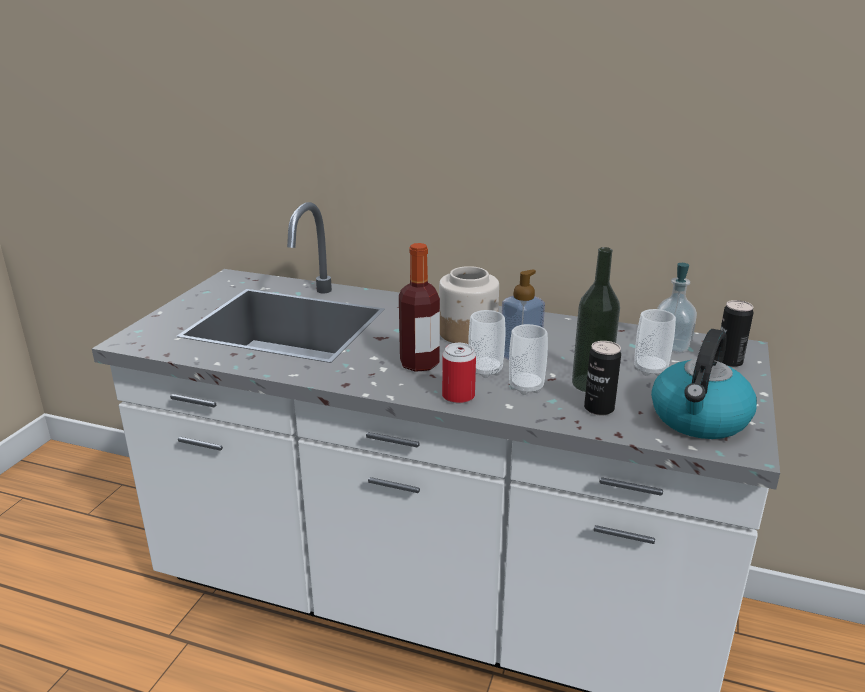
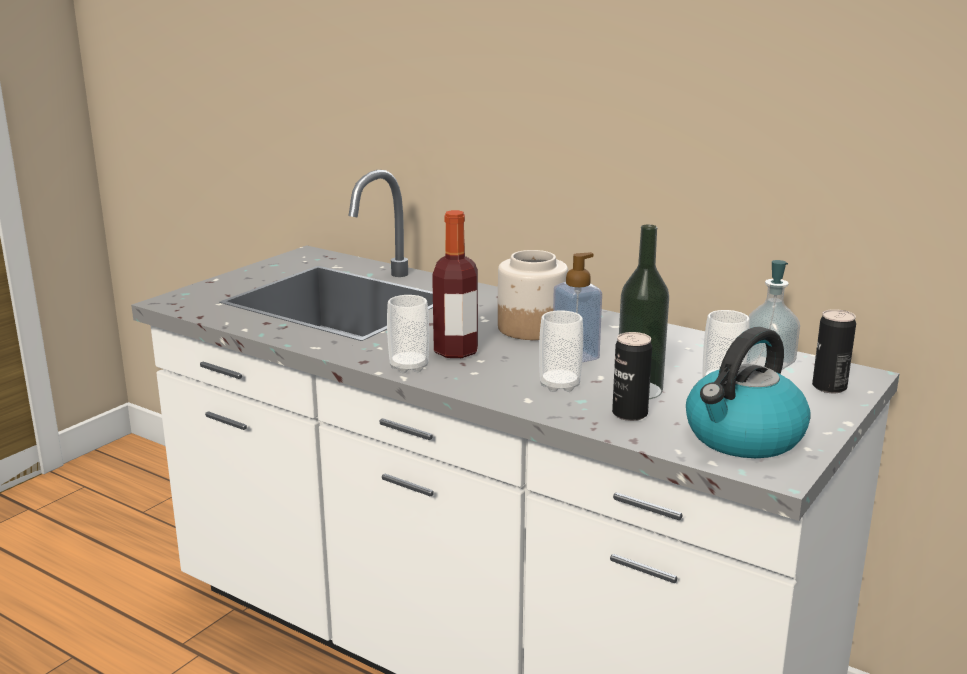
camera: 15 degrees right, 5 degrees down
can [442,343,476,403] -> none
cup [468,310,505,378] -> cup moved to [387,295,429,373]

